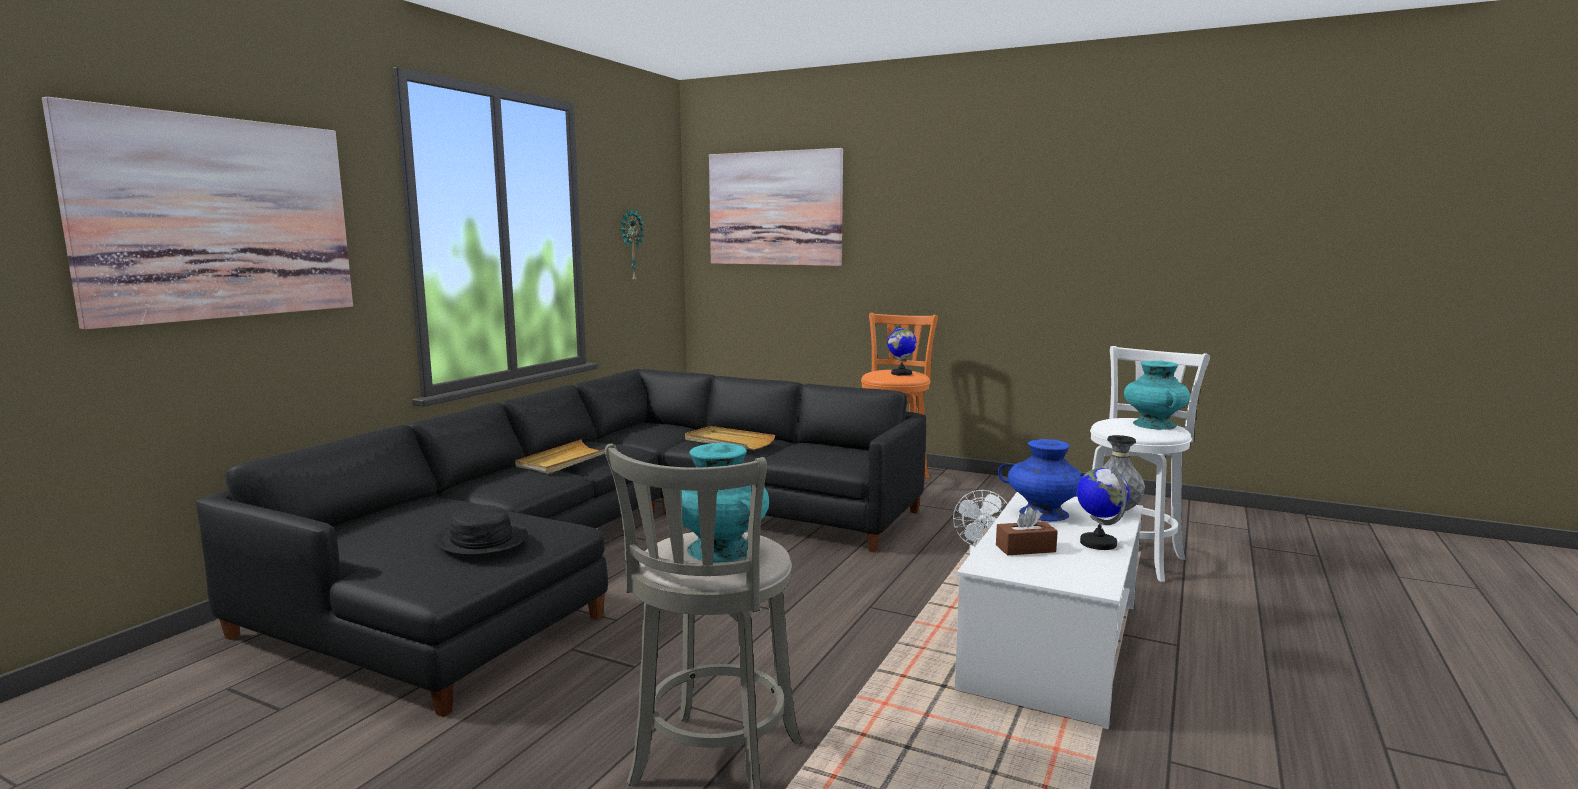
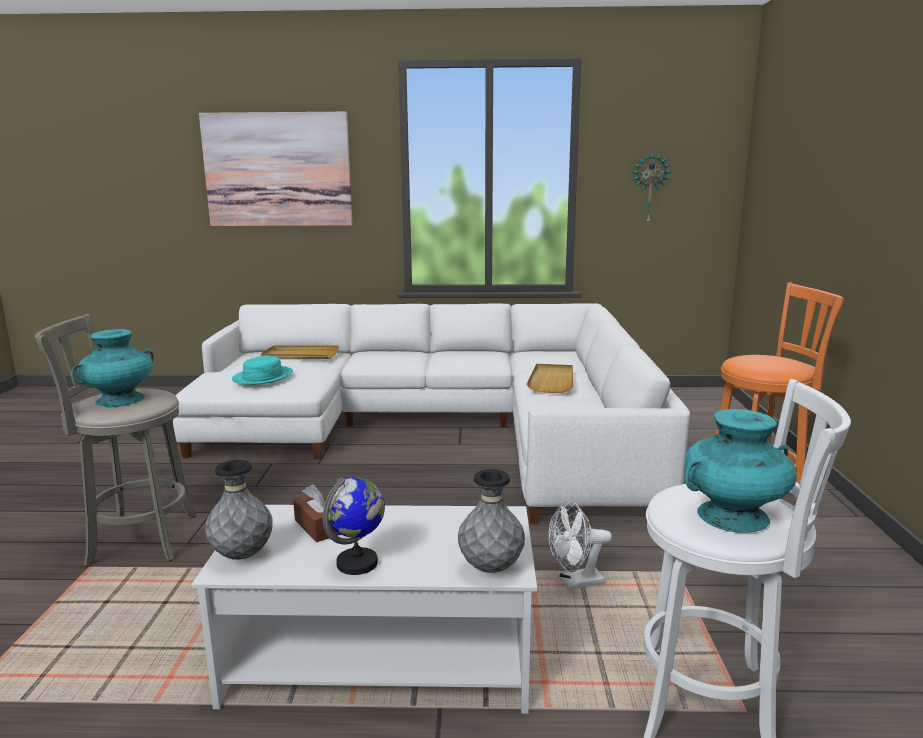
camera: 65 degrees right, 5 degrees up
black sofa [196,369,926,717] -> white sofa [173,303,690,524]
black hat [434,505,528,555] -> turquoise hat [232,356,293,385]
beige tray [515,439,605,474] -> beige tray moved to [261,345,339,359]
picture [709,148,843,266] -> none
globe [887,324,917,376] -> none
blue vase [998,439,1086,521] -> none
none -> grey vase [205,460,273,560]

